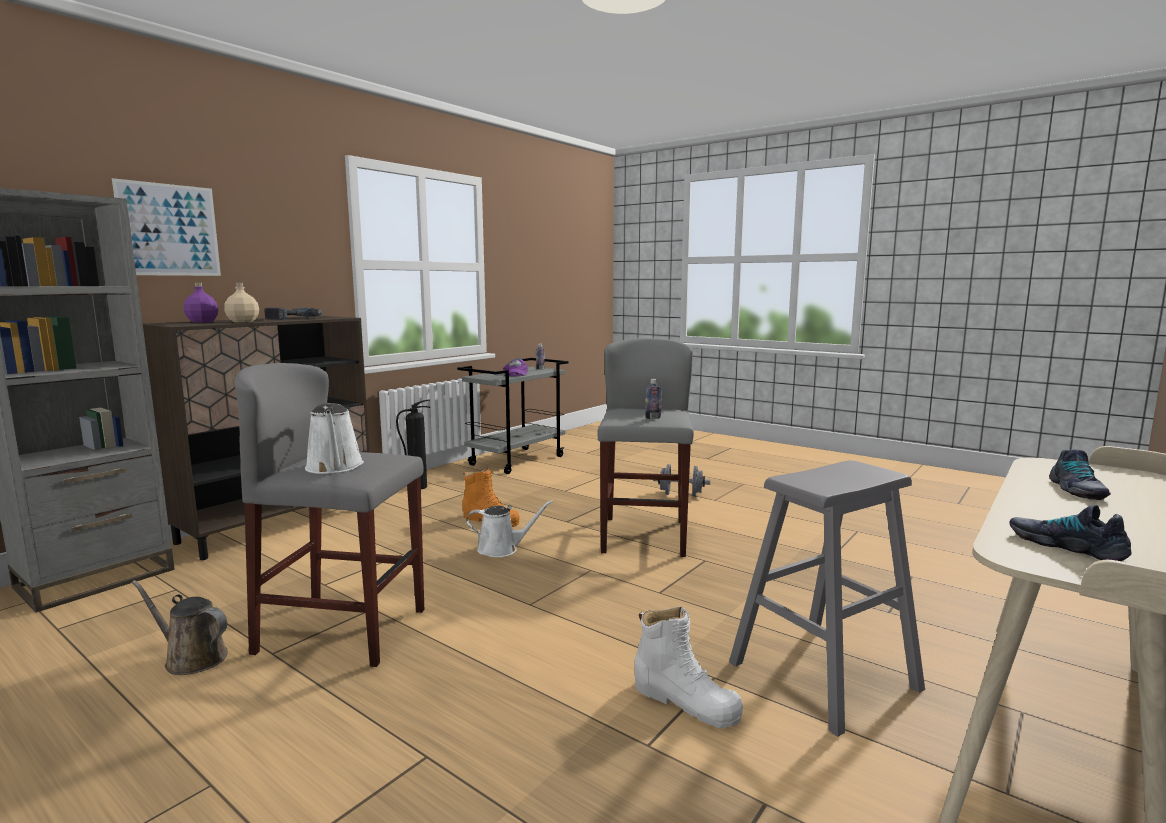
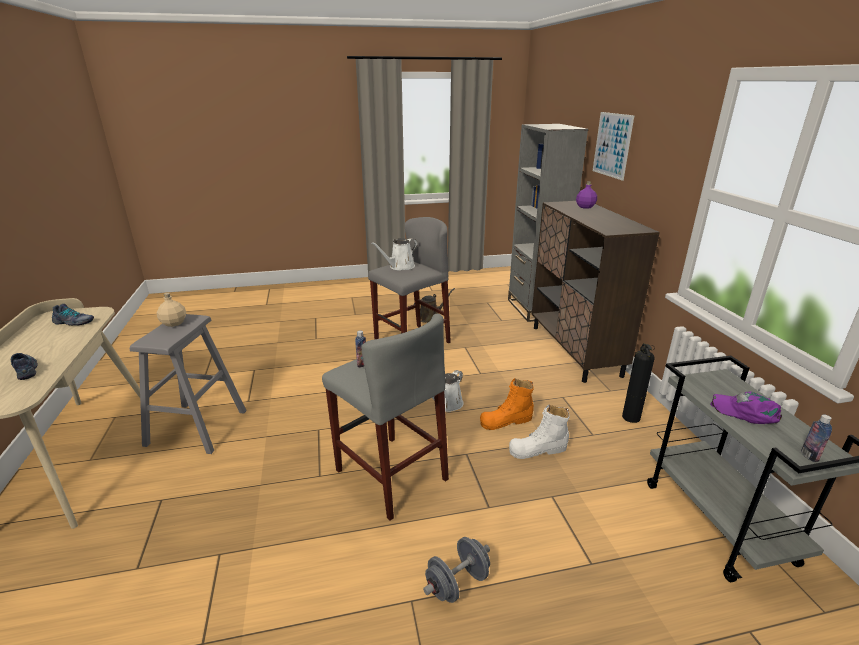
camera: 130 degrees right, 15 degrees up
beige bottle [224,283,259,323] -> beige bottle moved to [157,293,186,327]
power drill [264,308,323,320] -> none
white watering can [305,403,364,474] -> white watering can turned 60 degrees counterclockwise [371,238,418,270]
white boot [634,607,743,728] -> white boot moved to [509,404,570,459]

